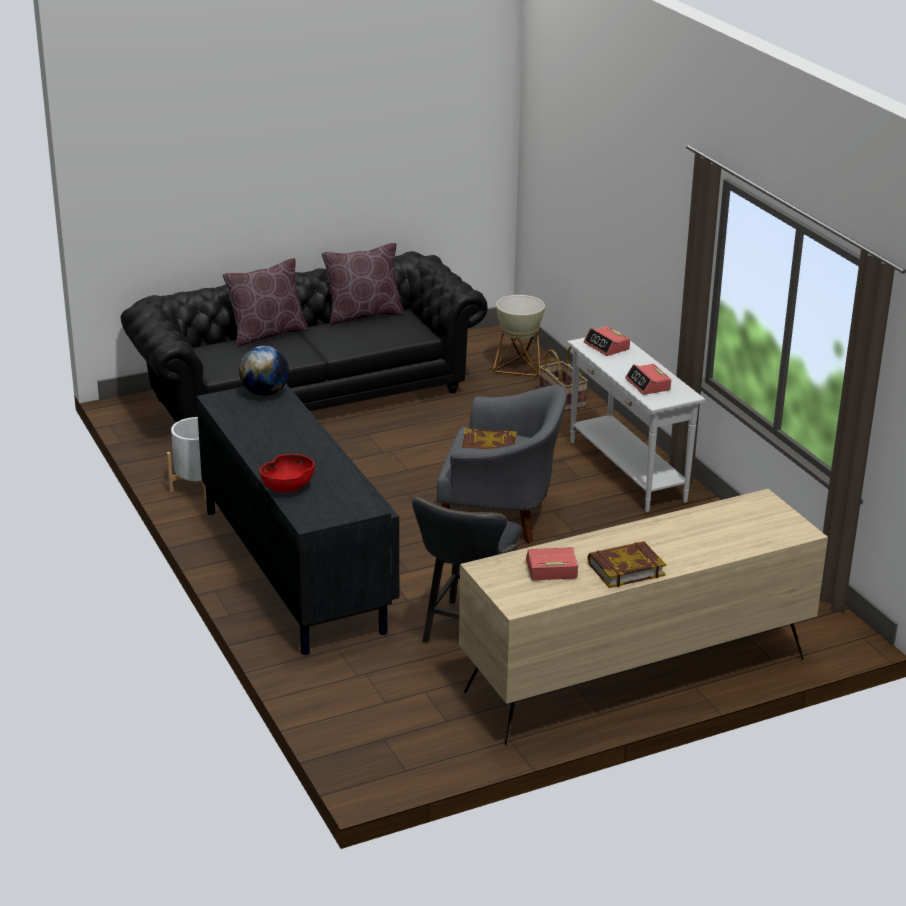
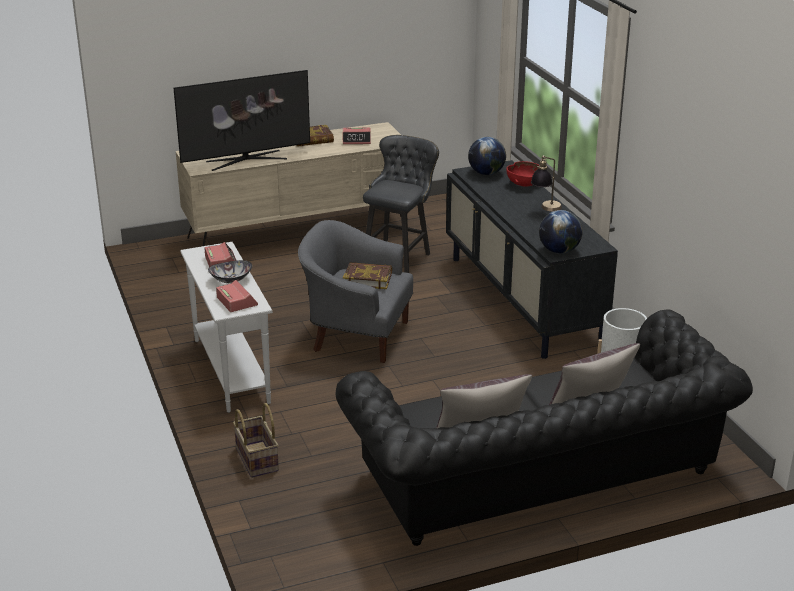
camera: 175 degrees left, 0 degrees up
planter [493,295,545,376] -> none
none -> television [174,70,310,171]
none -> bowl [208,260,252,283]
none -> globe [468,137,506,175]
none -> table lamp [531,155,562,211]

